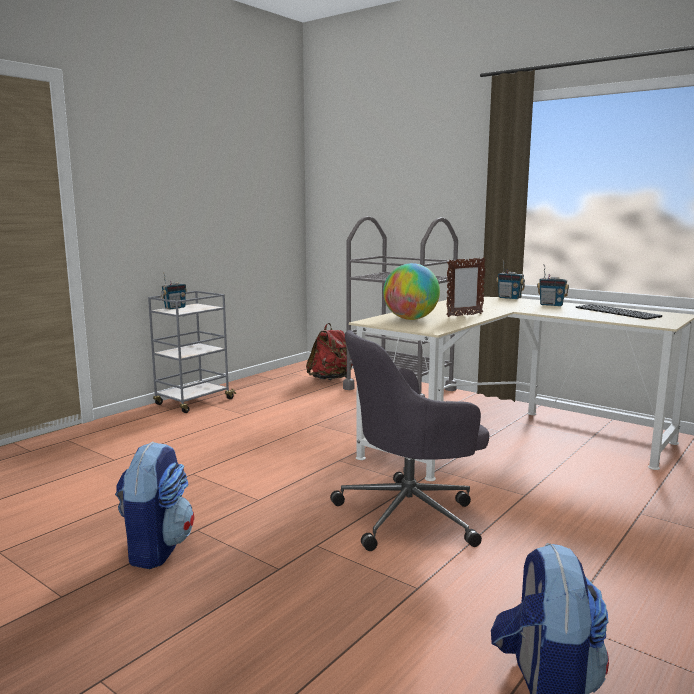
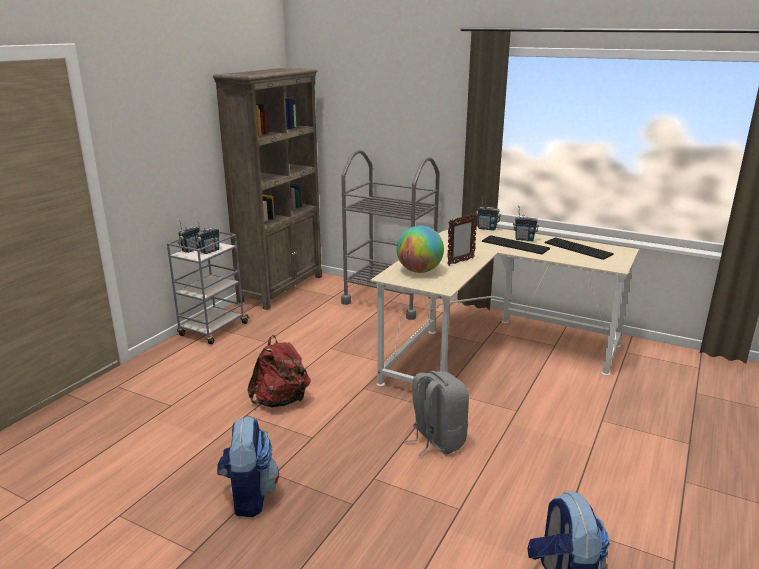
camera: 10 degrees left, 10 degrees up
red backpack [306,323,353,380] -> red backpack moved to [247,335,310,408]
grey office chair [330,330,489,551] -> grey backpack [404,371,469,456]
none -> radio [196,221,220,254]
none -> brown bookcase [213,68,322,310]
none -> keyboard [482,235,550,254]

